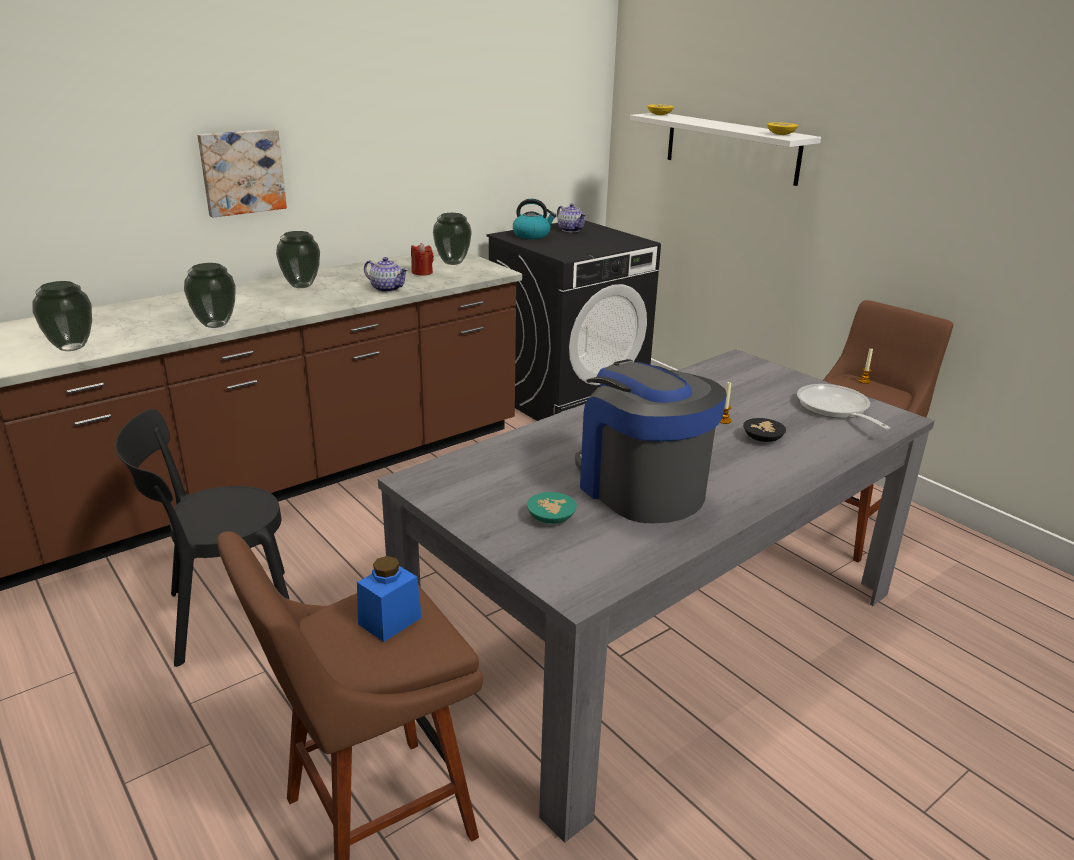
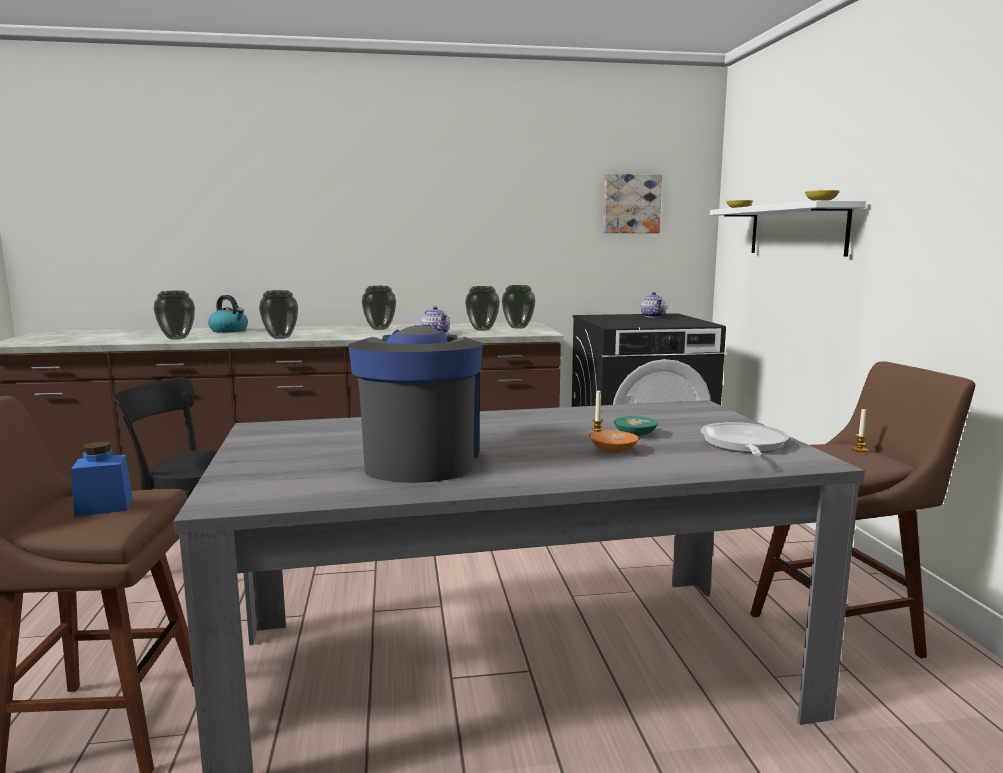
camera: 30 degrees right, 15 degrees down
picture [197,129,287,217] -> picture moved to [603,174,662,233]
red candle [411,243,434,276] -> vase [465,286,500,331]
kettle [513,199,557,239] -> kettle moved to [208,295,248,333]
turquoise bowl [527,492,577,524] -> turquoise bowl moved to [614,416,658,436]
black bowl [743,418,786,442] -> orange bowl [590,431,639,453]

